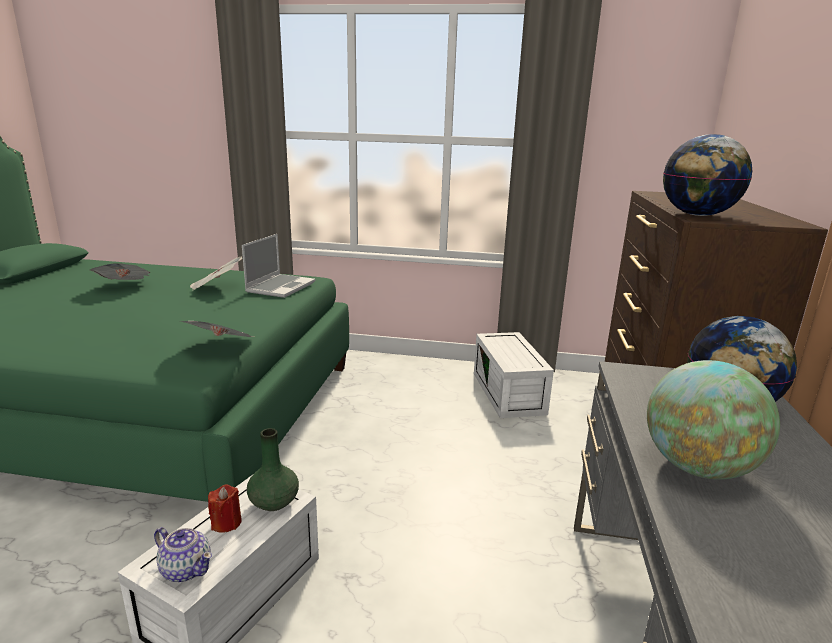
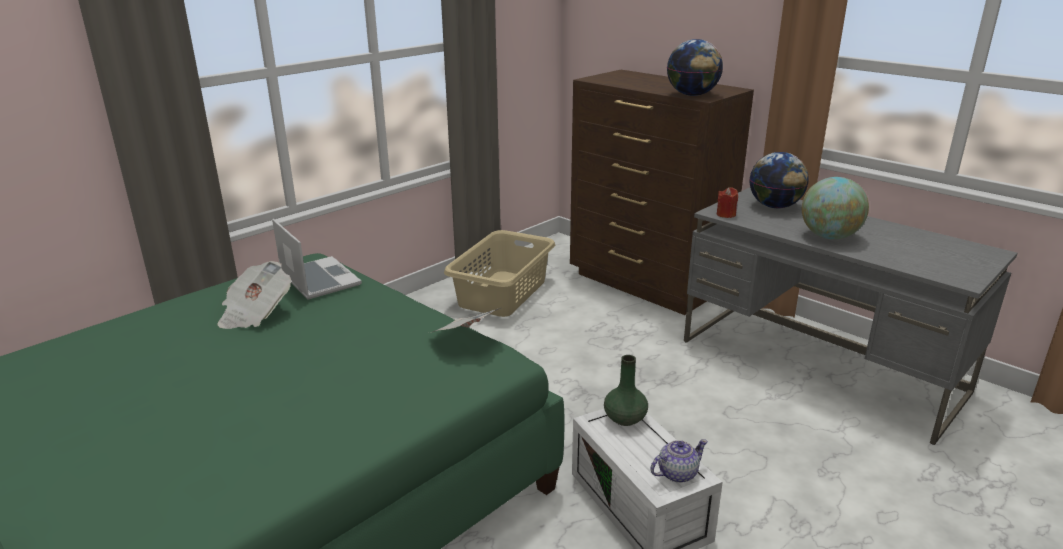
camera: 55 degrees left, 5 degrees up
newspaper [90,263,150,280] -> none
red candle [208,484,242,533] -> red candle moved to [717,187,738,218]
white storage box [474,332,554,418] -> beige laundry basket [444,230,555,317]

